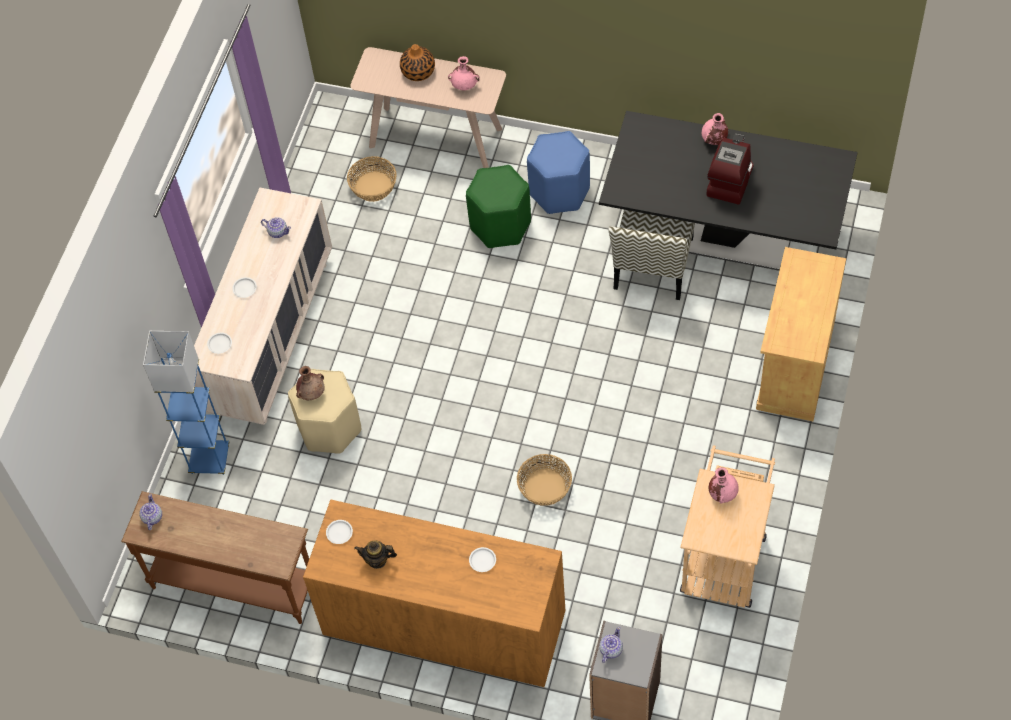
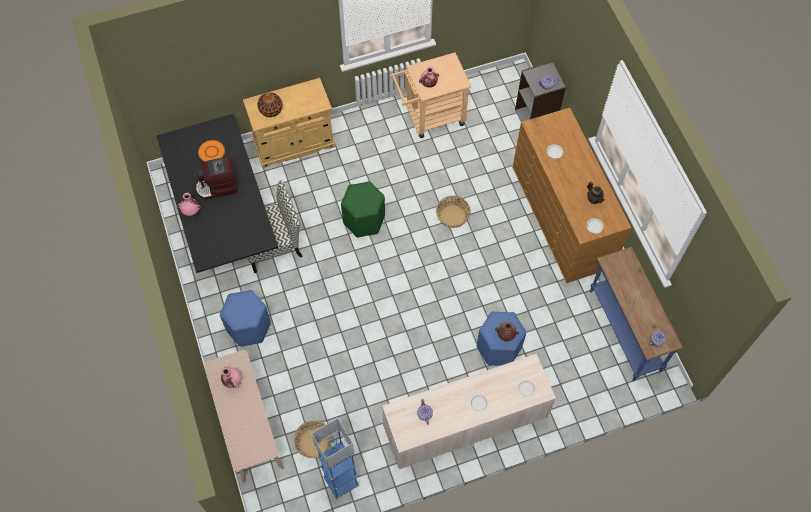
camera: 130 degrees left, 5 degrees up
brown console table [121,491,309,624] -> blue console table [590,247,683,381]
blue floor lamp [143,331,229,475] -> blue floor lamp moved to [311,418,359,499]
beige stool [288,369,361,454] -> blue stool [477,311,526,366]
vase [400,44,435,81] -> vase moved to [258,92,283,117]
green stool [466,165,531,248] -> green stool moved to [341,181,385,237]
none -> orange plate [198,140,225,162]

